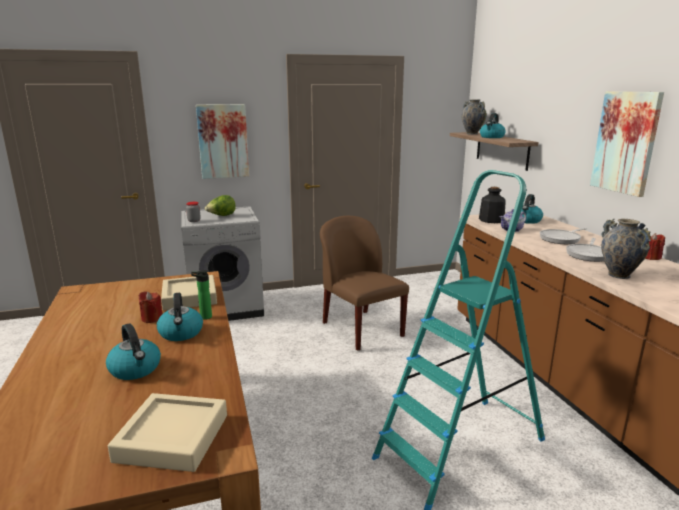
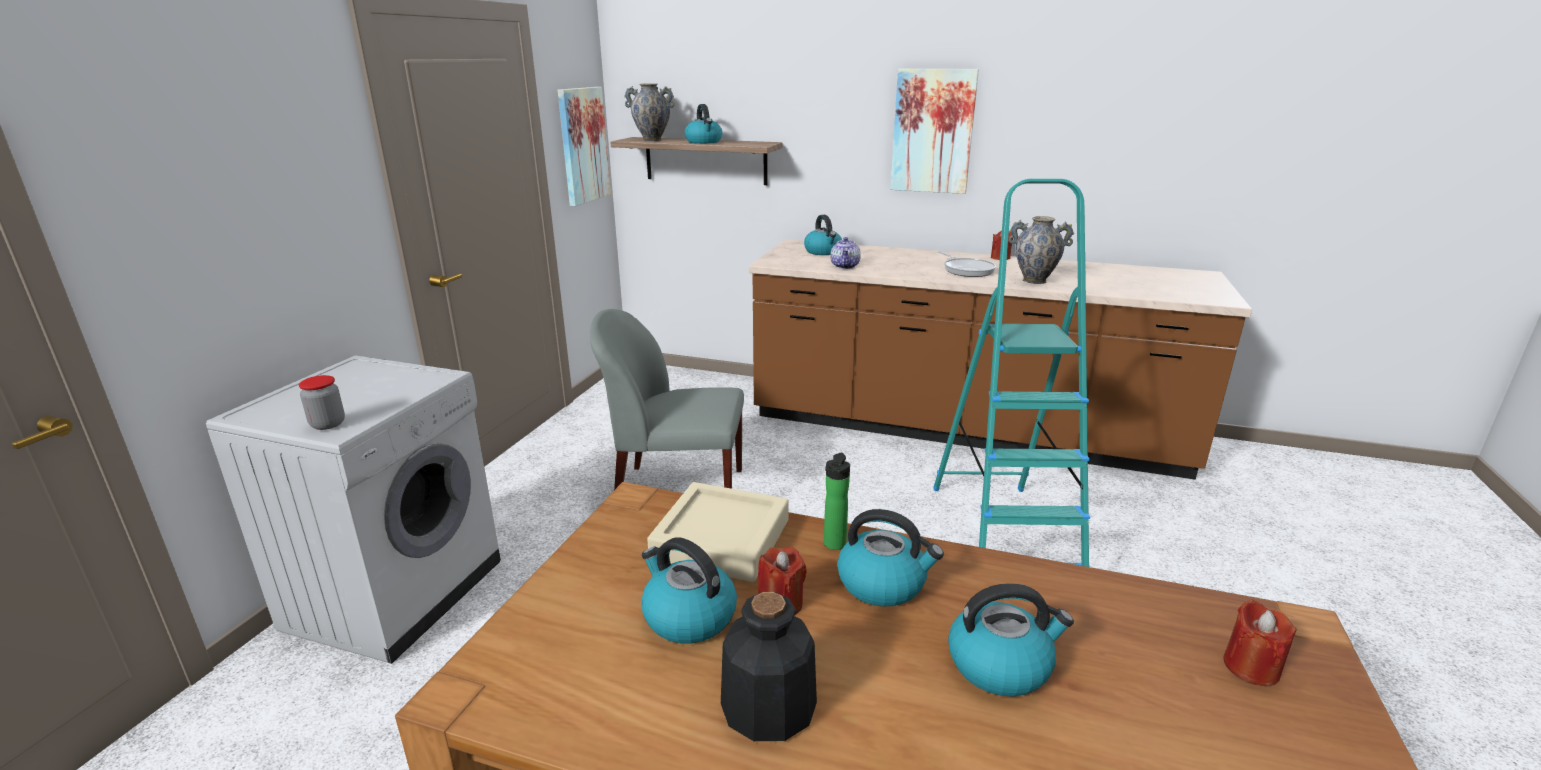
camera: 55 degrees left, 5 degrees up
beige tray [108,393,227,472] -> red candle [1223,600,1297,686]
picture [196,104,249,179] -> picture moved to [558,87,611,206]
lettuce [205,195,236,216] -> none
brown chair [320,216,409,351] -> grey chair [590,309,744,490]
bottle [479,187,506,223] -> bottle moved to [721,592,817,741]
frying pan [540,228,587,244] -> none
none -> kettle [641,537,737,644]

